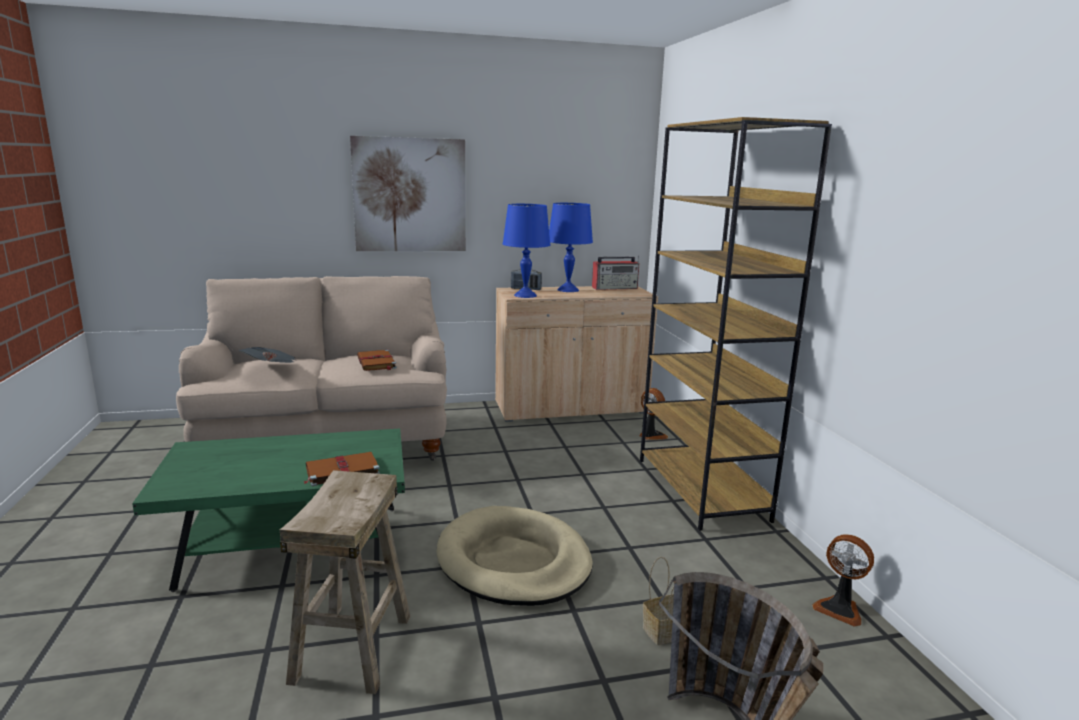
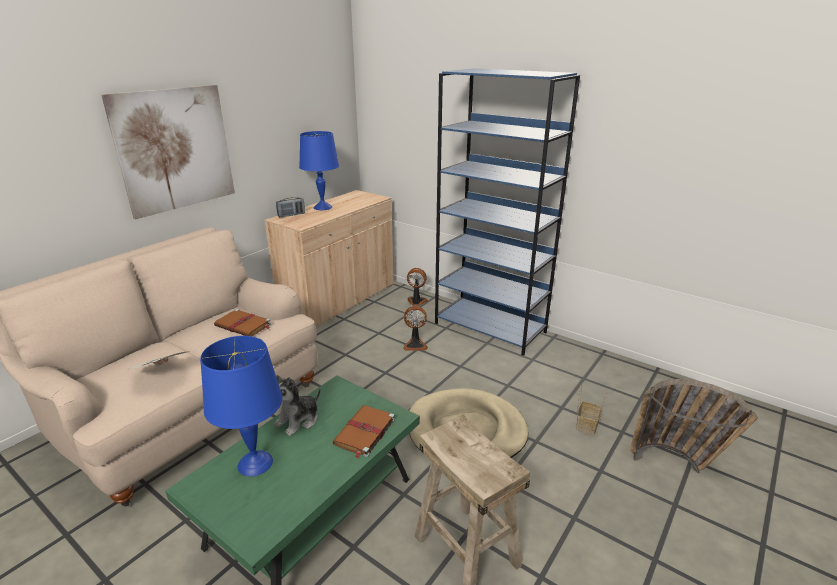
camera: 40 degrees left, 10 degrees up
blue table lamp [503,204,550,298] -> blue table lamp moved to [200,336,282,477]
radio [592,256,639,290] -> none
brown bookcase [640,117,832,531] -> blue bookcase [435,68,580,356]
fan [812,534,874,627] -> fan moved to [403,306,428,351]
none -> plush toy [274,375,321,436]

